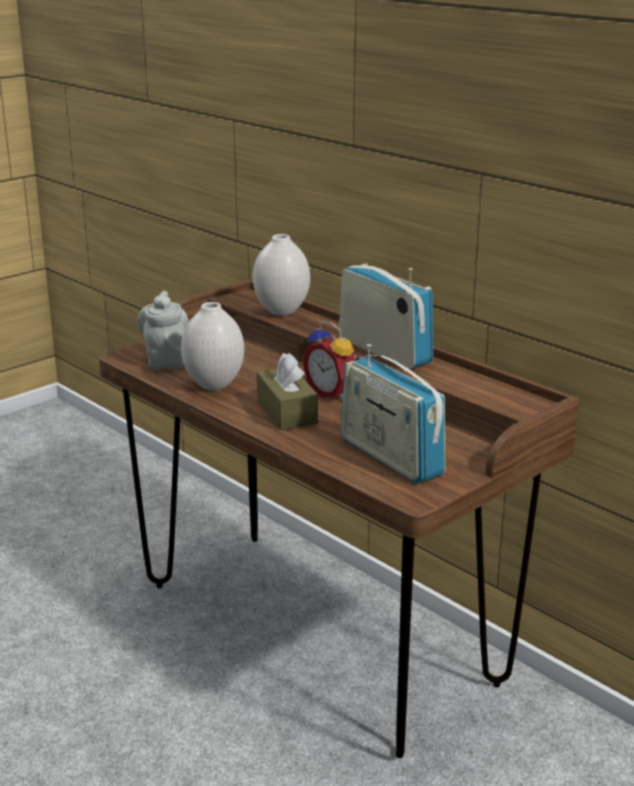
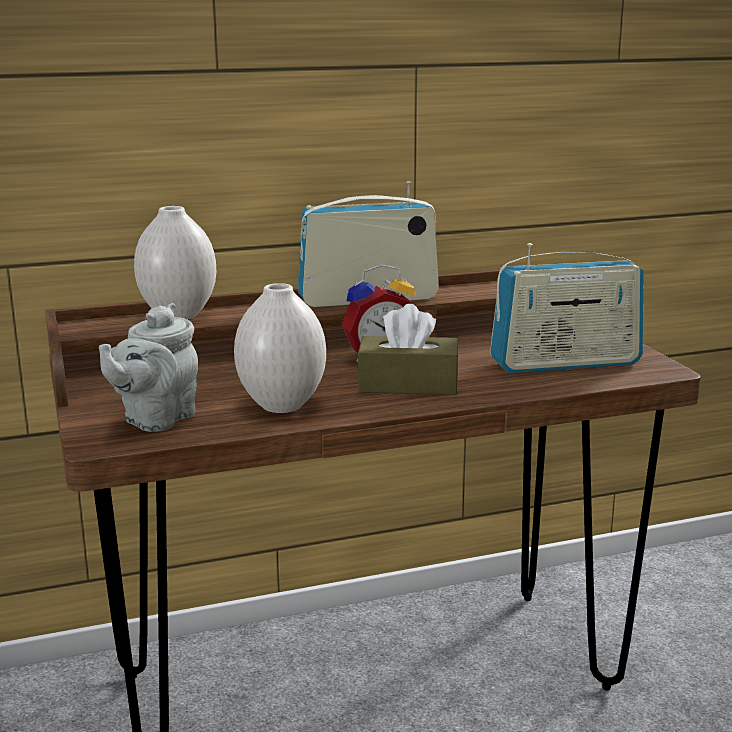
camera: 65 degrees left, 5 degrees down
grey teapot [137,291,189,369] -> grey teapot turned 75 degrees counterclockwise [99,303,198,432]

